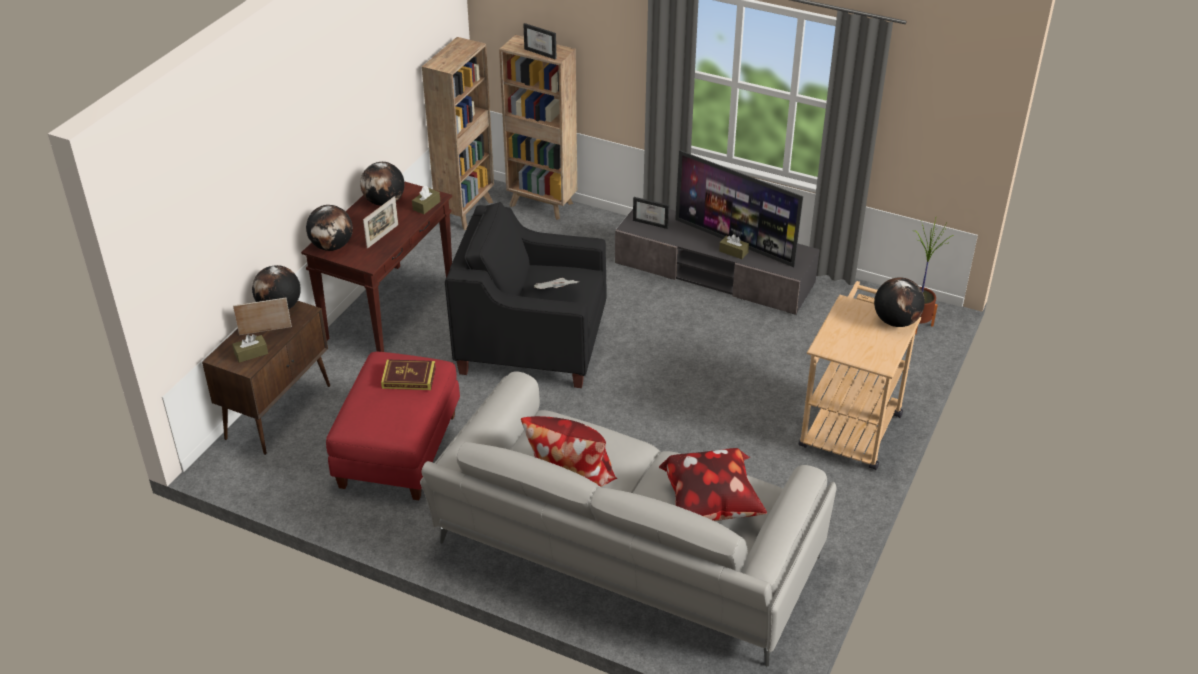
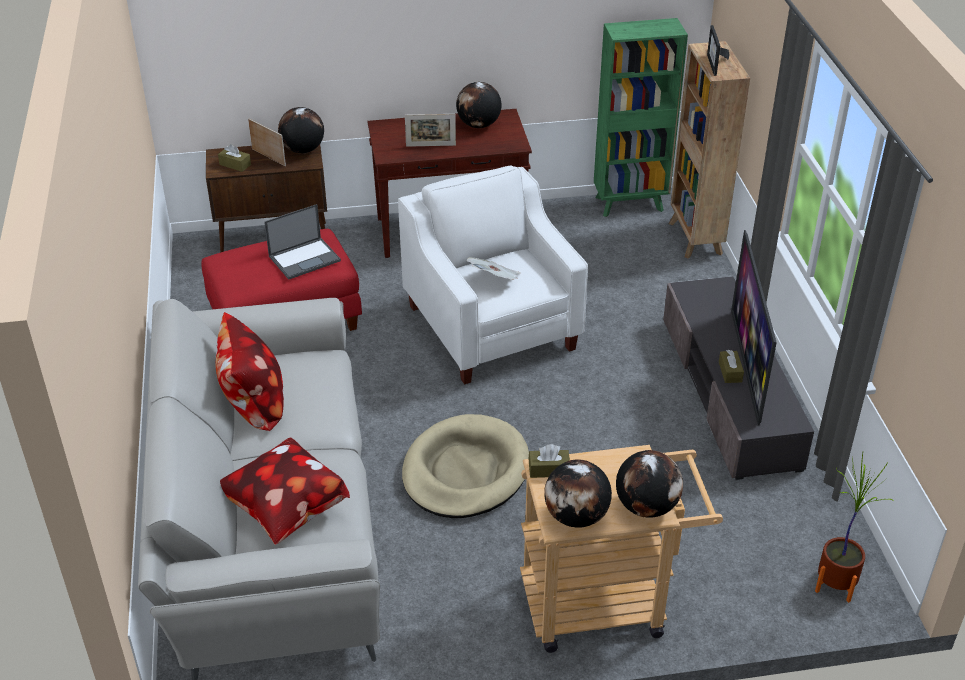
camera: 55 degrees right, 0 degrees up
globe [306,205,353,251] -> globe moved to [544,459,612,528]
book [381,359,436,390] -> laptop [264,204,341,280]
brown tissue box [412,186,440,214] -> brown tissue box moved to [529,444,570,478]
brown bookcase [422,37,494,230] -> green bookcase [594,18,688,217]
black armchair [445,202,607,388] -> white armchair [398,166,588,384]
picture frame [633,197,669,229] -> none
none -> beige dog bed [402,414,529,518]

